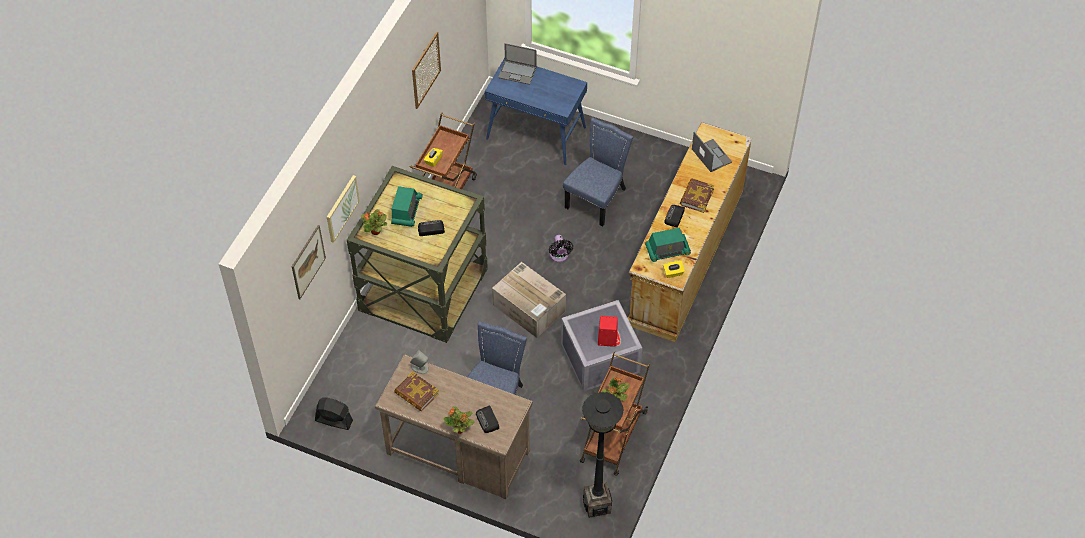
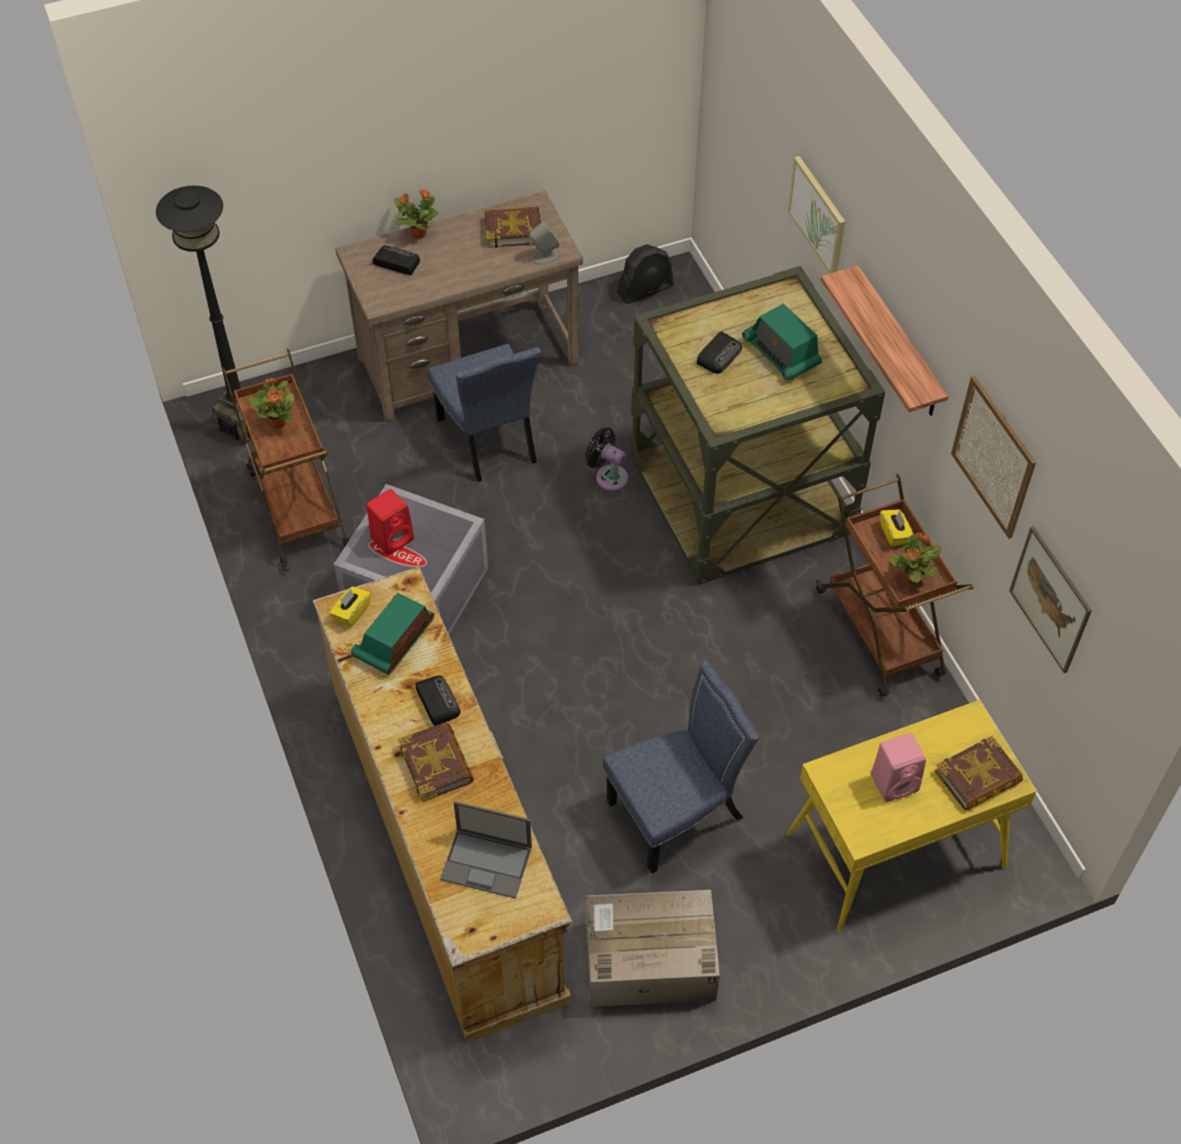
camera: 135 degrees right, 0 degrees up
picture [292,225,326,299] -> picture moved to [1009,526,1092,673]
potted plant [361,209,388,235] -> potted plant moved to [890,532,942,585]
blue desk [485,58,587,165] -> yellow desk [787,700,1037,932]
cardboard box [492,262,566,338] -> cardboard box moved to [586,890,720,1007]
laptop [498,43,536,85] -> book [935,736,1023,810]
black fan [549,235,573,262] -> black fan moved to [585,427,628,491]
blue chair [563,118,633,226] -> blue chair turned 105 degrees counterclockwise [603,661,760,874]
none -> shelf [821,265,948,416]
none -> pink speaker [871,733,926,802]

